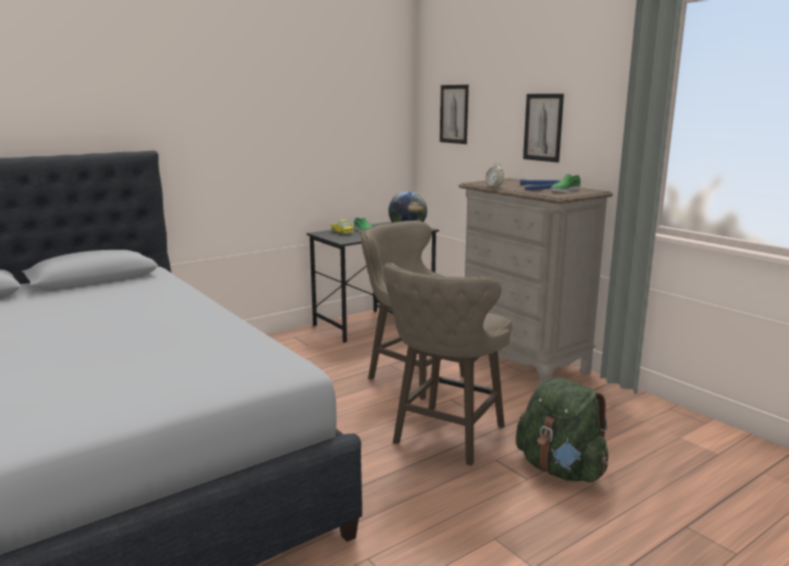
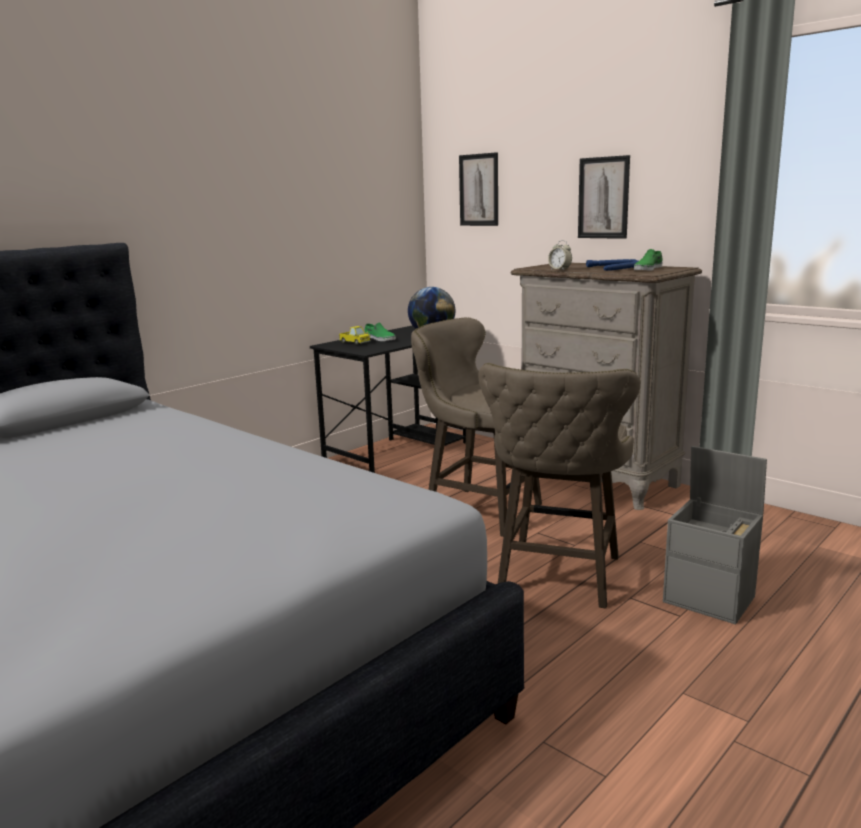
camera: 10 degrees left, 0 degrees up
green backpack [516,377,608,483] -> grey storage box [663,446,767,624]

